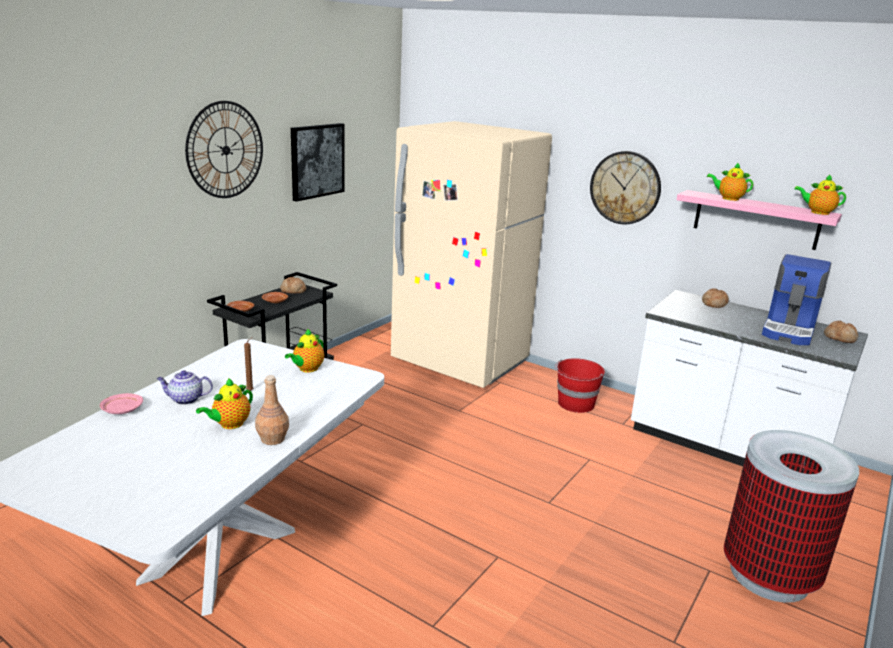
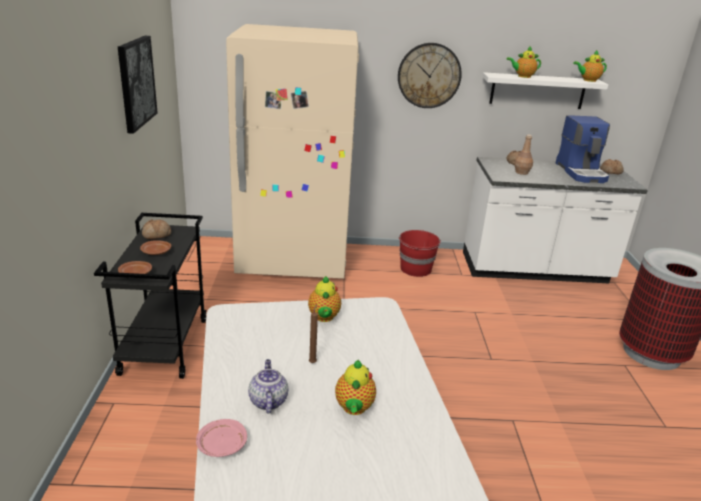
camera: 35 degrees left, 5 degrees up
teapot [157,370,213,405] -> teapot turned 120 degrees clockwise [248,359,288,414]
wall clock [185,101,263,198] -> none
brown bottle [255,375,289,445] -> brown bottle moved to [514,134,533,175]
pink shelf [677,190,842,250] -> white shelf [482,72,608,109]

